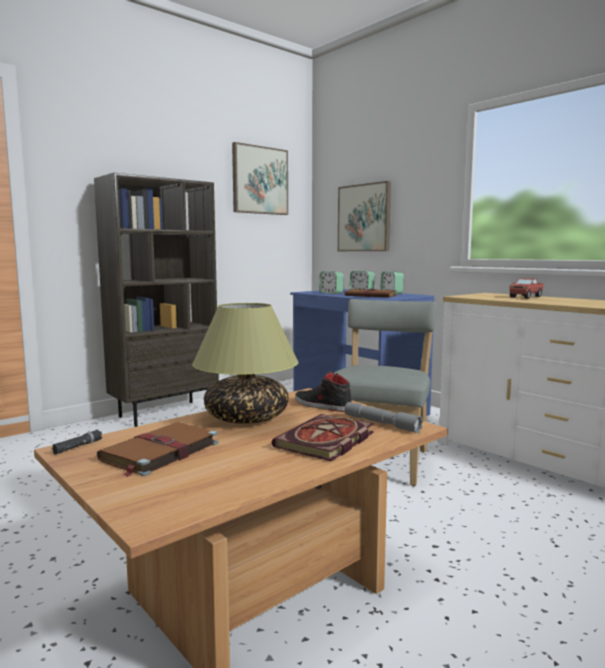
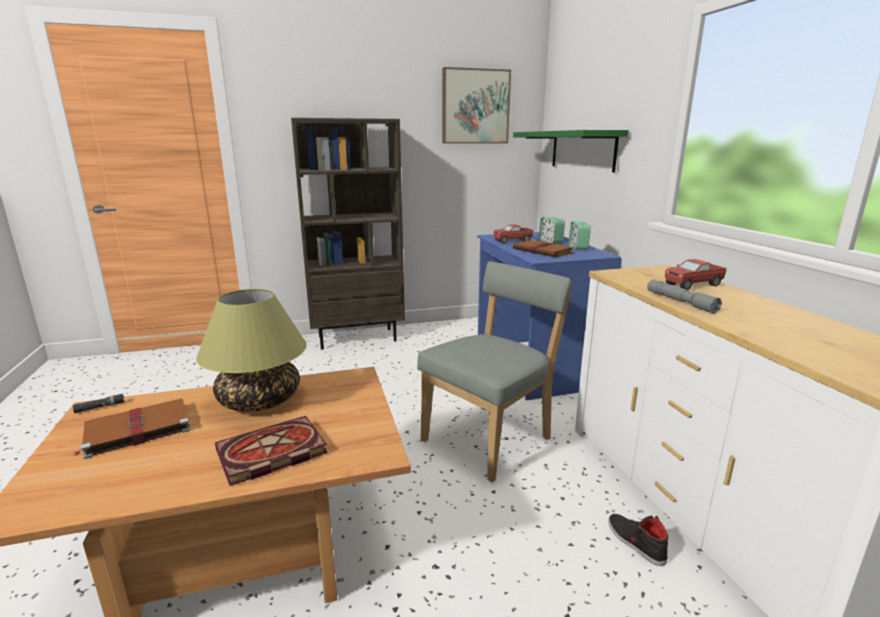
camera: 25 degrees right, 10 degrees up
black shoe [295,371,351,412] -> black shoe moved to [608,514,668,566]
alarm clock [319,271,344,294] -> toy truck [494,224,533,244]
picture [338,181,391,251] -> green shelf [513,130,629,172]
grey flashlight [344,402,423,433] -> grey flashlight moved to [647,279,722,314]

